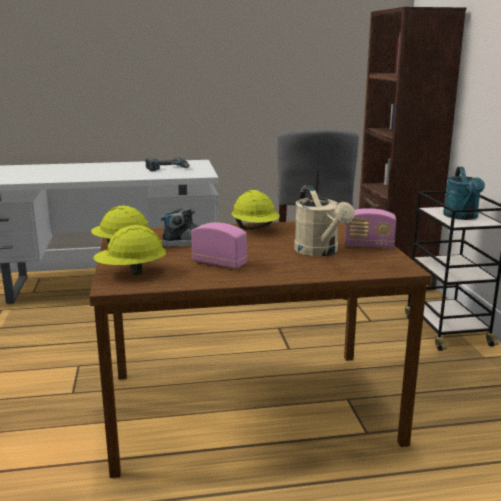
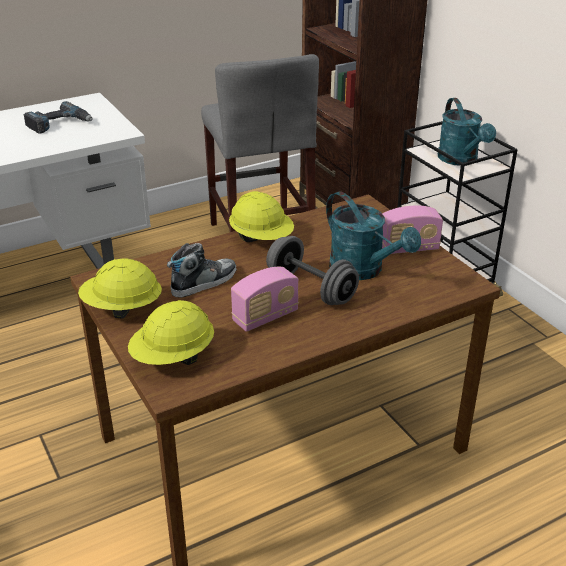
camera: 20 degrees left, 15 degrees up
radio [191,222,247,269] -> radio turned 135 degrees clockwise [231,267,299,332]
beige watering can [294,185,355,256] -> turquoise watering can [326,191,421,280]
none -> grey dumbbell [266,236,359,305]

